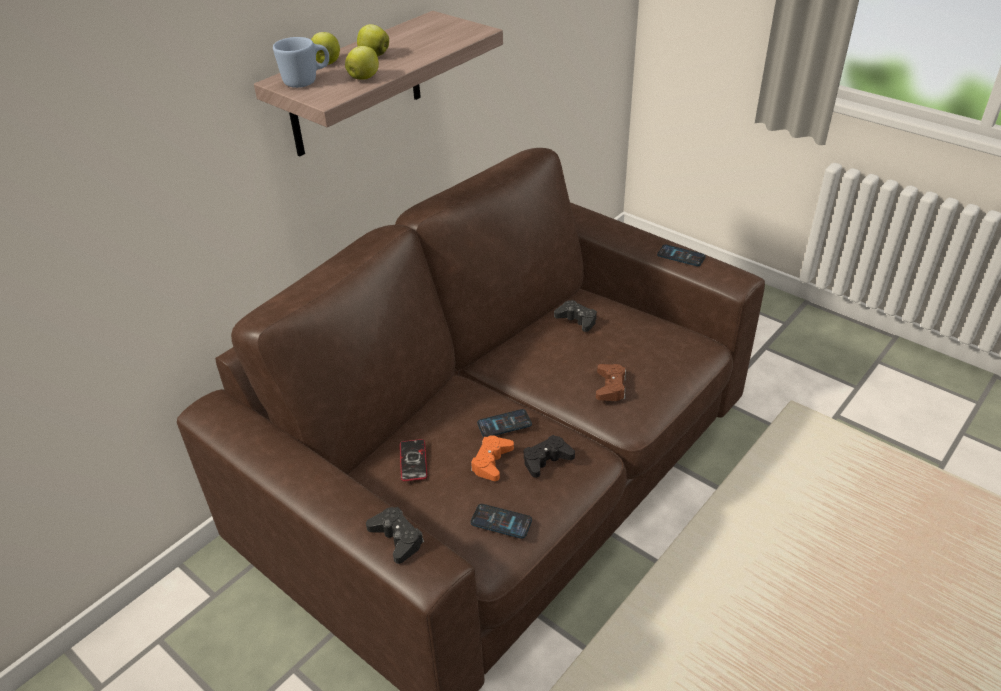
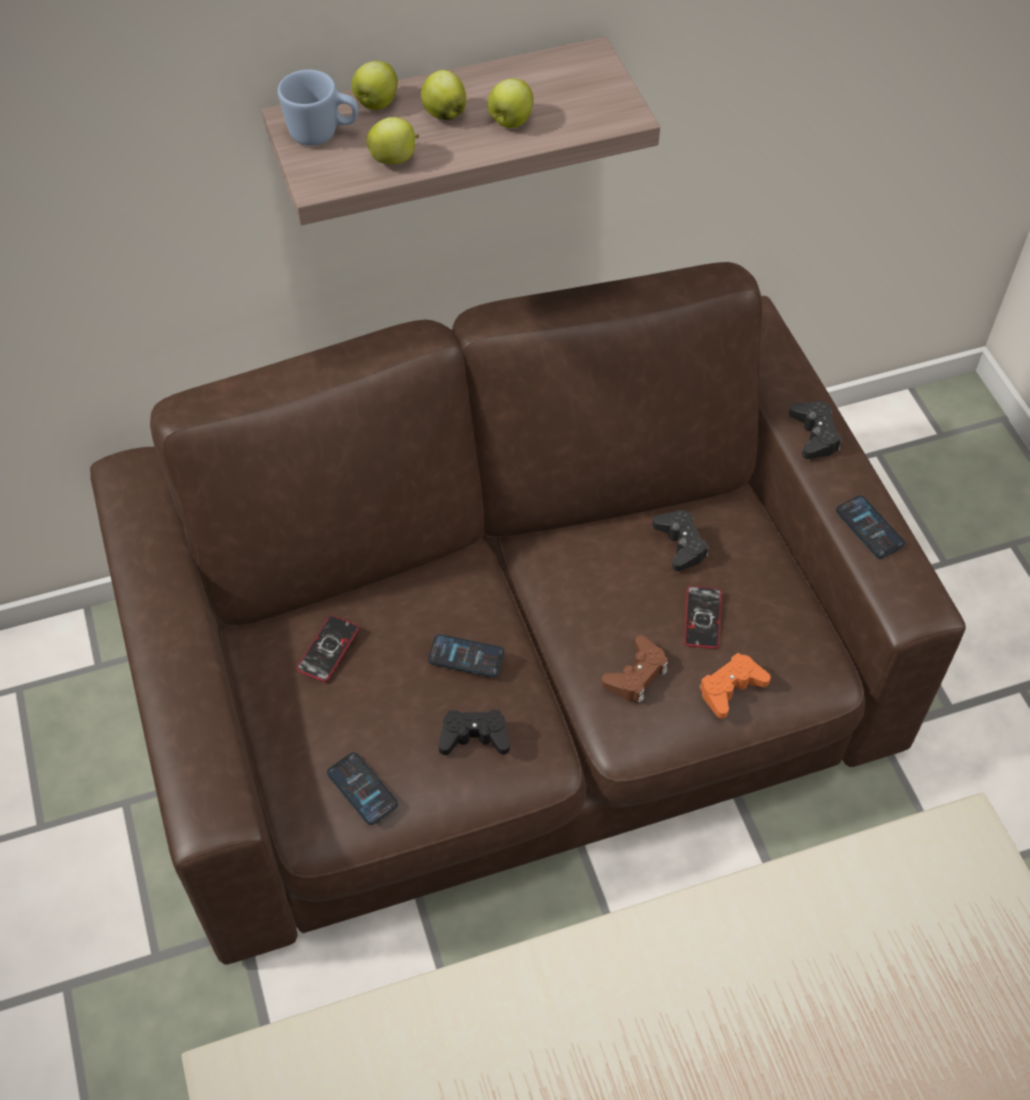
camera: 30 degrees right, 15 degrees up
black game controller [366,507,424,564] -> black game controller moved to [789,401,842,459]
orange game controller [471,435,514,481] -> orange game controller moved to [699,653,771,718]
none -> apple [488,78,534,128]
none -> phone [684,586,721,649]

